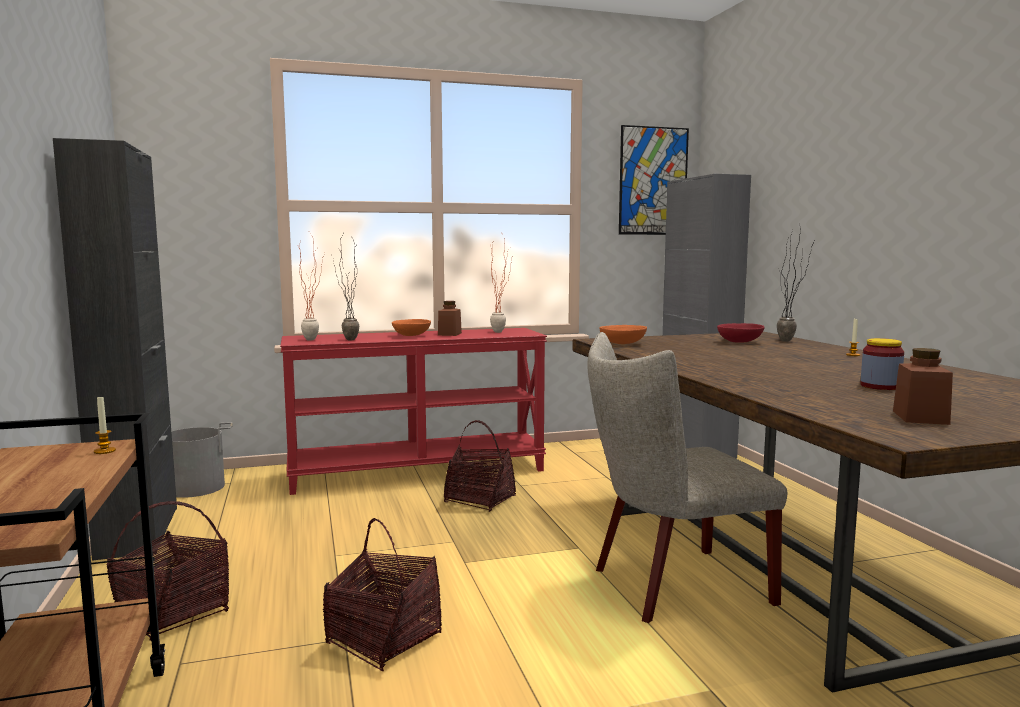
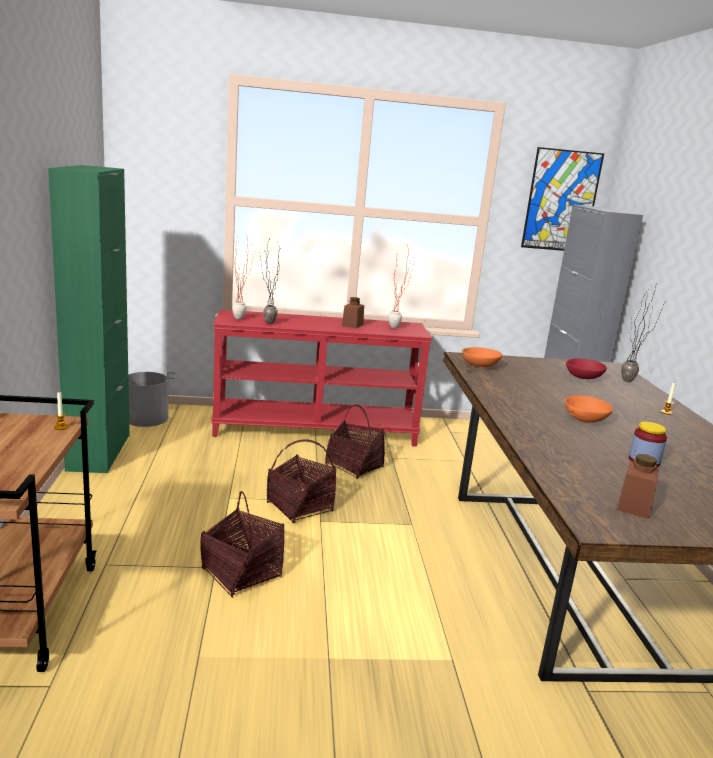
camera: 10 degrees right, 10 degrees up
black cabinet [53,138,177,561] -> green cabinet [48,165,130,473]
basket [106,501,229,641] -> basket moved to [267,439,337,523]
orange bowl [392,319,431,336] -> orange bowl moved to [565,395,613,423]
beige chair [588,332,787,623] -> none

